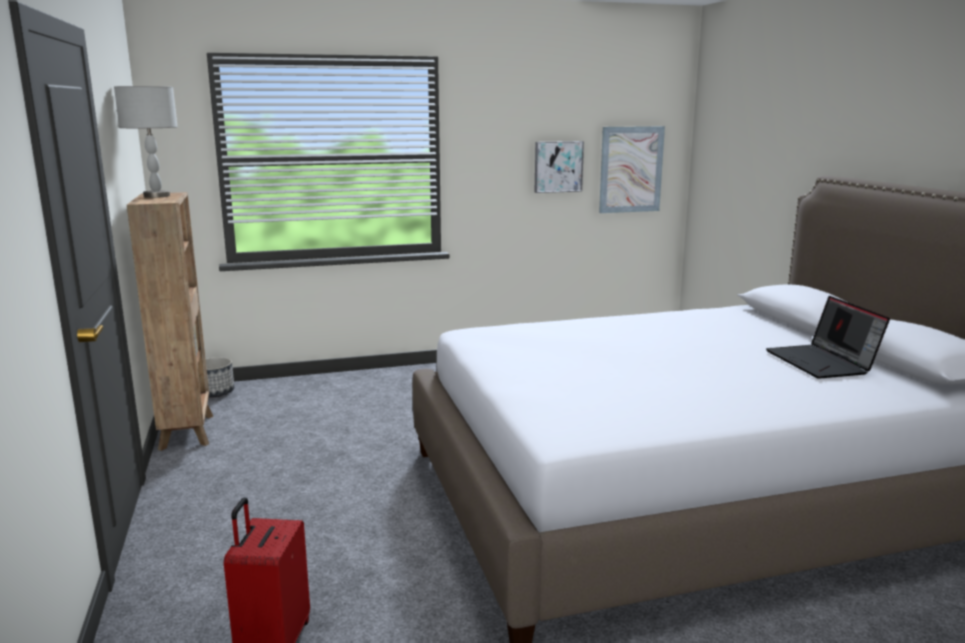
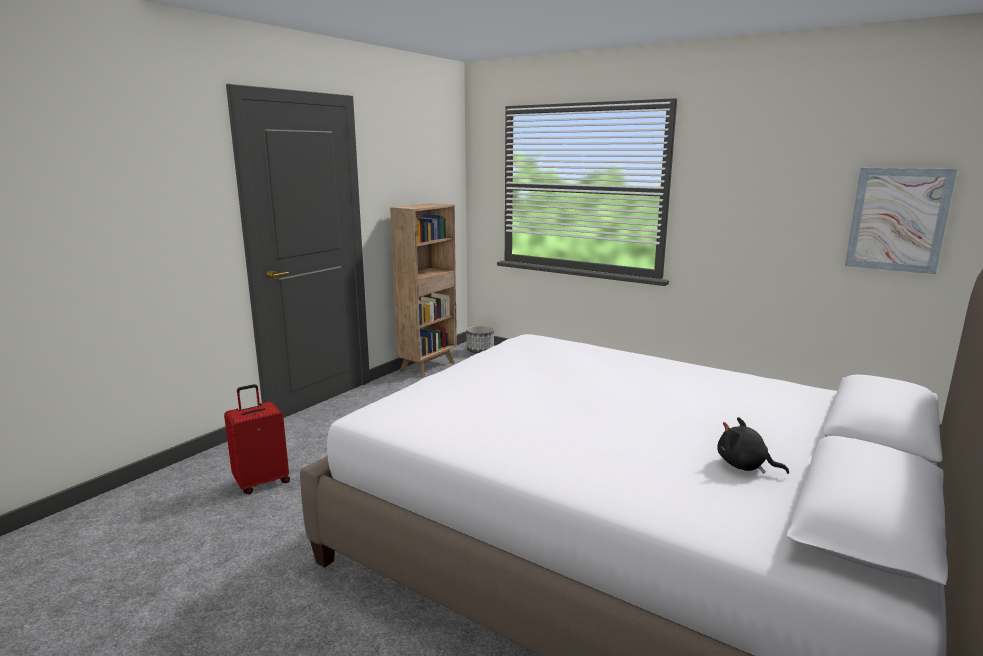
camera: 50 degrees right, 0 degrees up
grey table lamp [114,86,178,198] -> none
picture [535,141,584,193] -> none
laptop [766,296,890,378] -> black plush toy [717,417,789,474]

